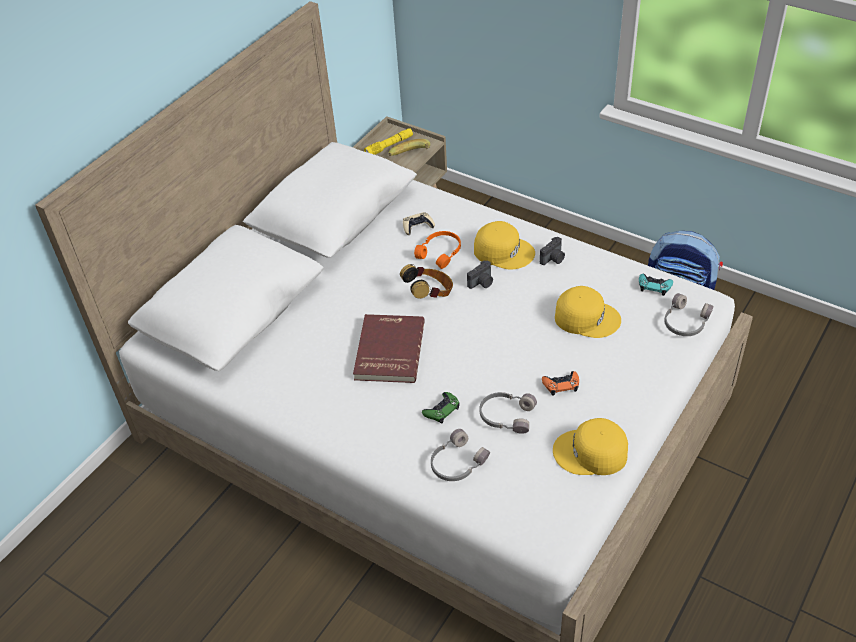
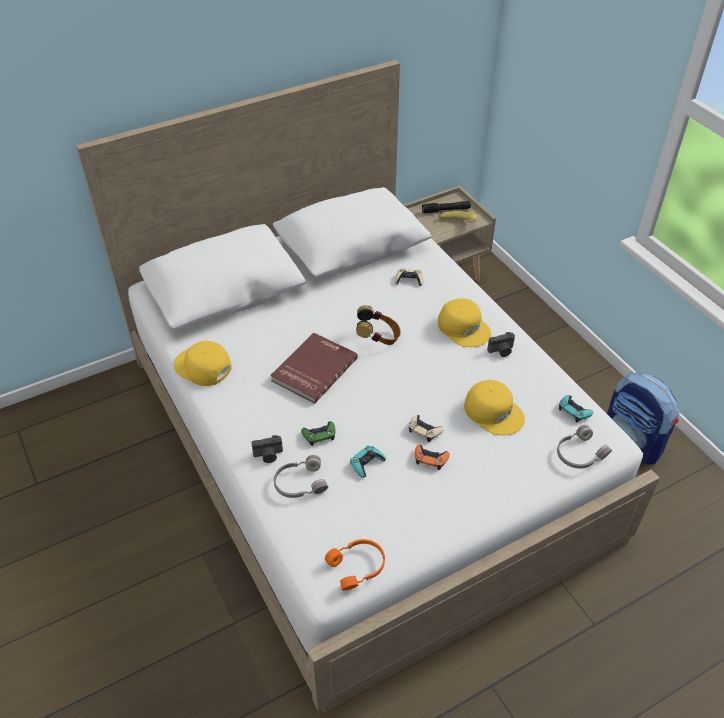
camera: 25 degrees right, 0 degrees up
yellow flashlight [364,128,413,155] -> black flashlight [422,201,471,213]
orange headphones [414,231,461,269] -> orange headphones moved to [325,539,385,590]
camera [467,260,493,289] -> camera moved to [251,435,283,463]
grey headphones [480,392,537,434] -> turquoise game controller [350,446,386,478]
yellow cap [553,418,628,475] -> yellow cap moved to [174,341,232,386]
none -> beige game controller [409,415,444,442]

